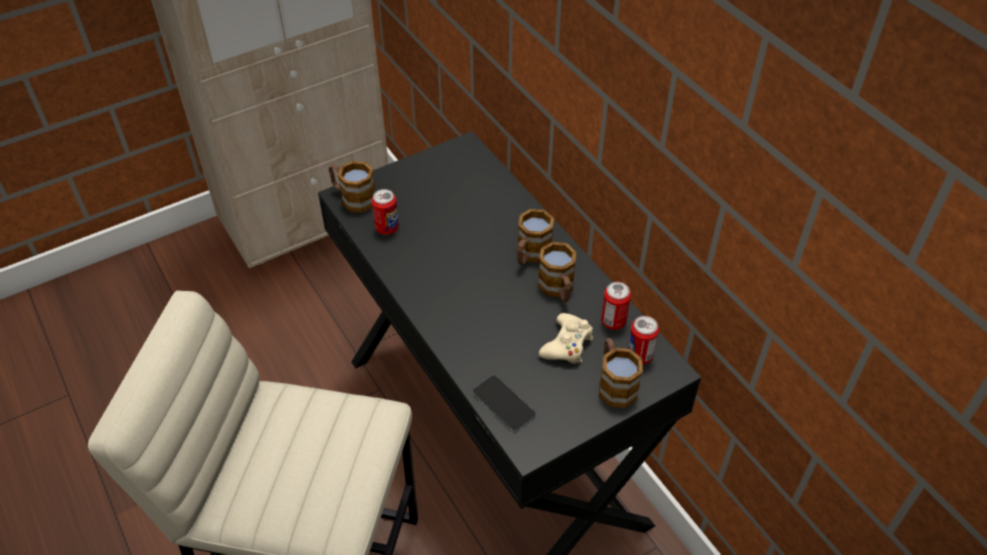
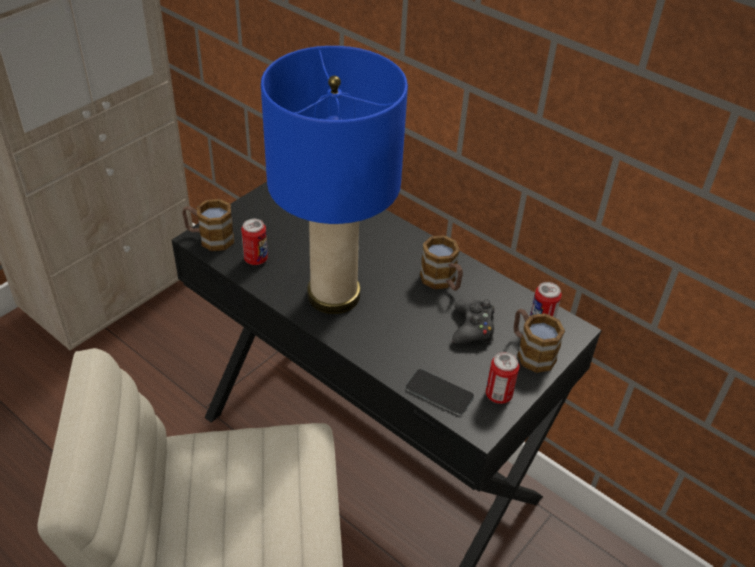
camera: 20 degrees left, 5 degrees down
mug [517,209,554,265] -> none
beige game controller [539,313,593,364] -> black game controller [452,299,495,344]
can [601,282,631,330] -> can moved to [486,352,519,404]
none -> blue table lamp [261,46,408,314]

